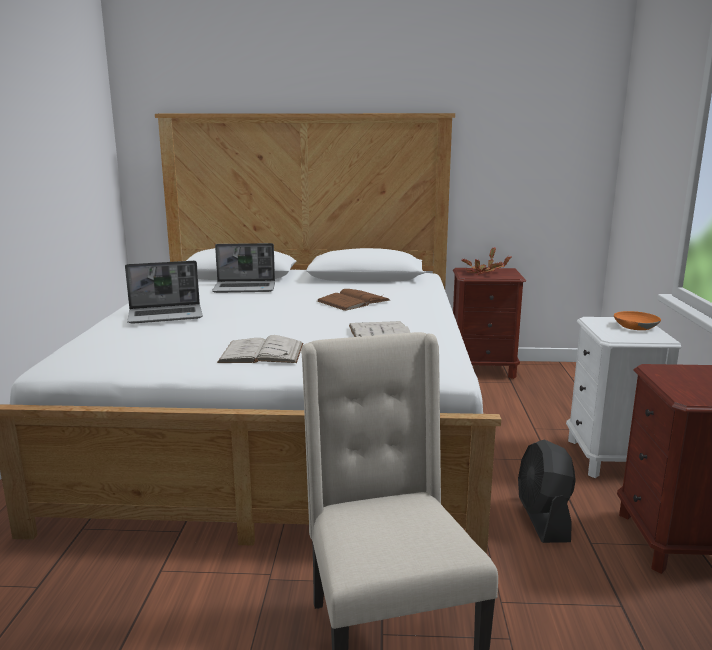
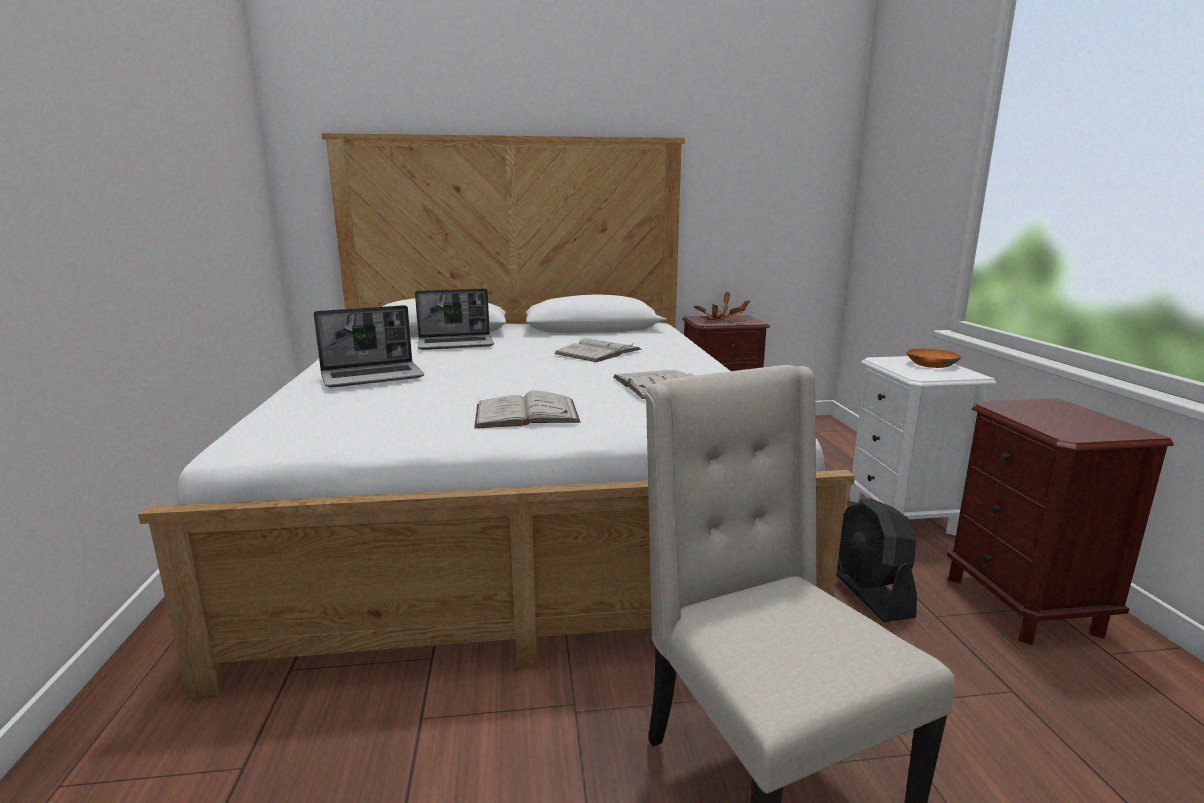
camera: 10 degrees left, 0 degrees up
brown book [317,289,391,311] -> white book [554,338,642,362]

